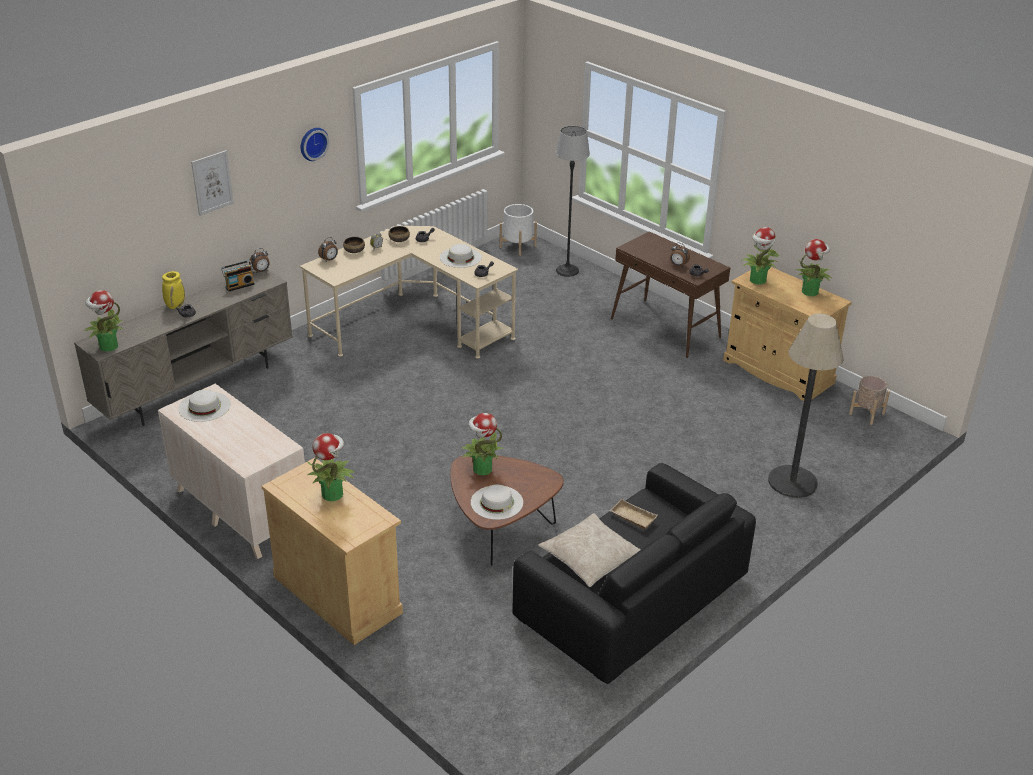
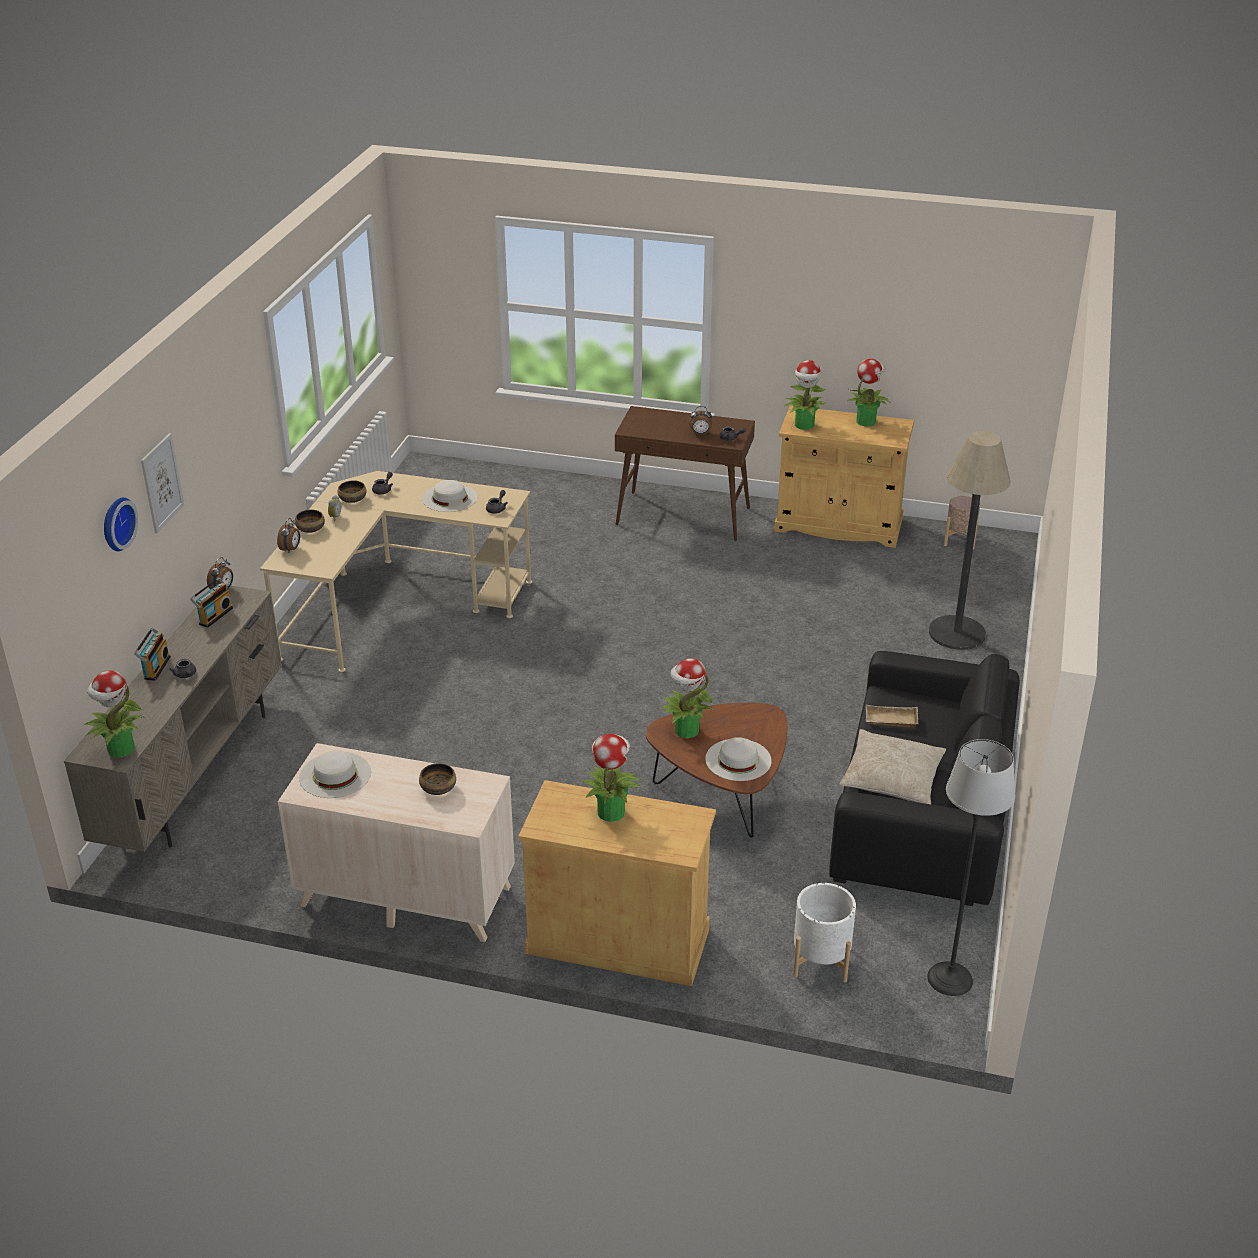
camera: 30 degrees left, 0 degrees up
yellow vase [162,271,185,309] -> radio [134,627,171,681]
wall clock [301,128,329,161] -> wall clock moved to [104,497,138,551]
white planter [500,204,537,256] -> white planter moved to [793,883,856,983]
floor lamp [556,126,590,277] -> floor lamp moved to [927,739,1015,996]
none -> bowl [419,763,456,795]

